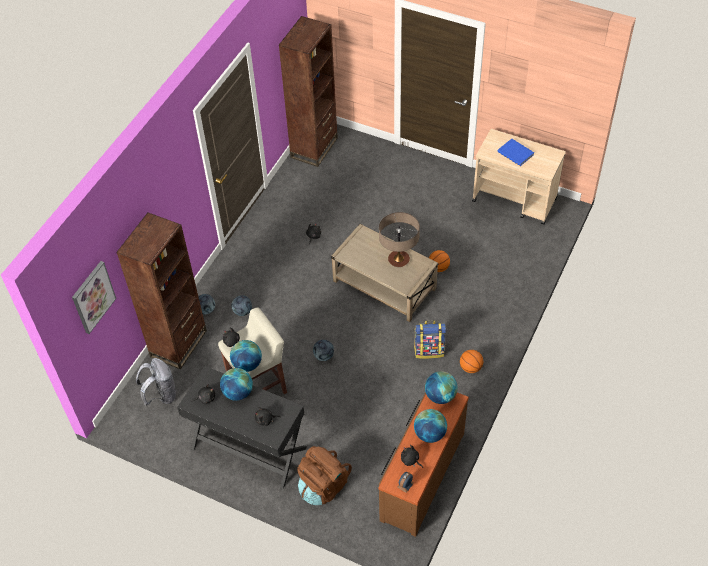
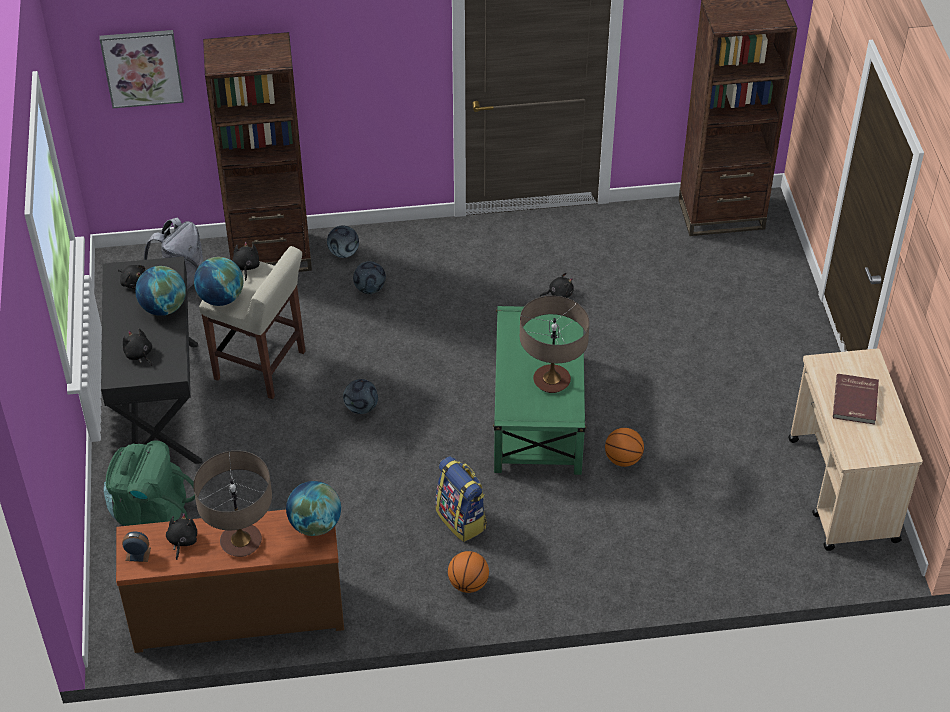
camera: 55 degrees right, 5 degrees down
brown backpack [297,446,352,505] -> green backpack [104,440,195,526]
beige coffee table [331,224,438,322] -> green coffee table [493,306,586,475]
globe [414,409,447,443] -> table lamp [193,451,272,557]
blue book [498,139,534,166] -> red book [833,374,879,425]

